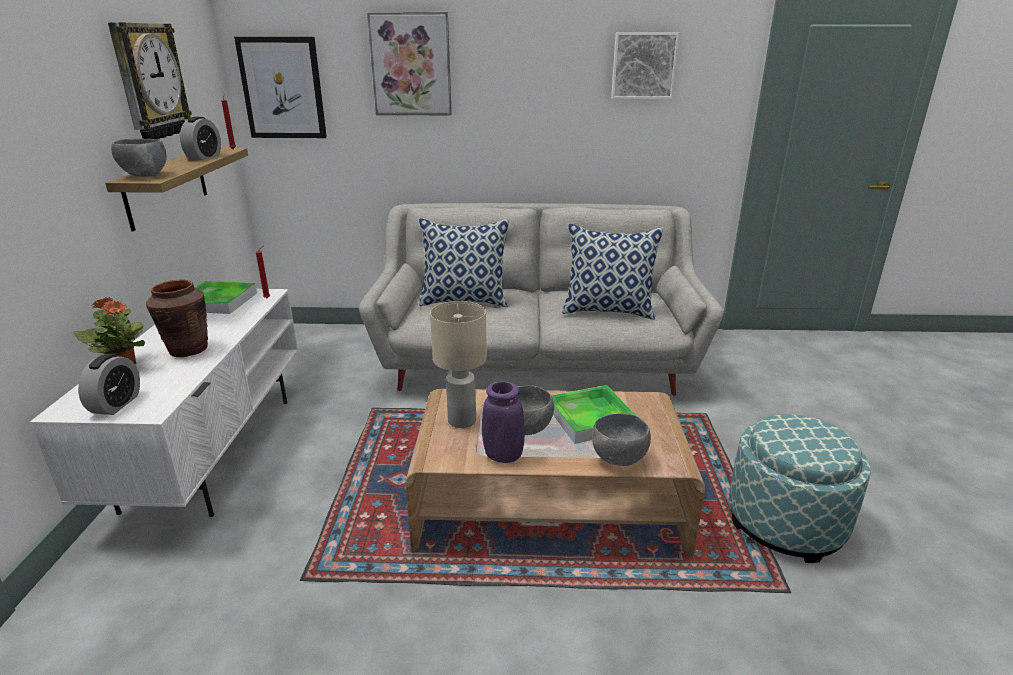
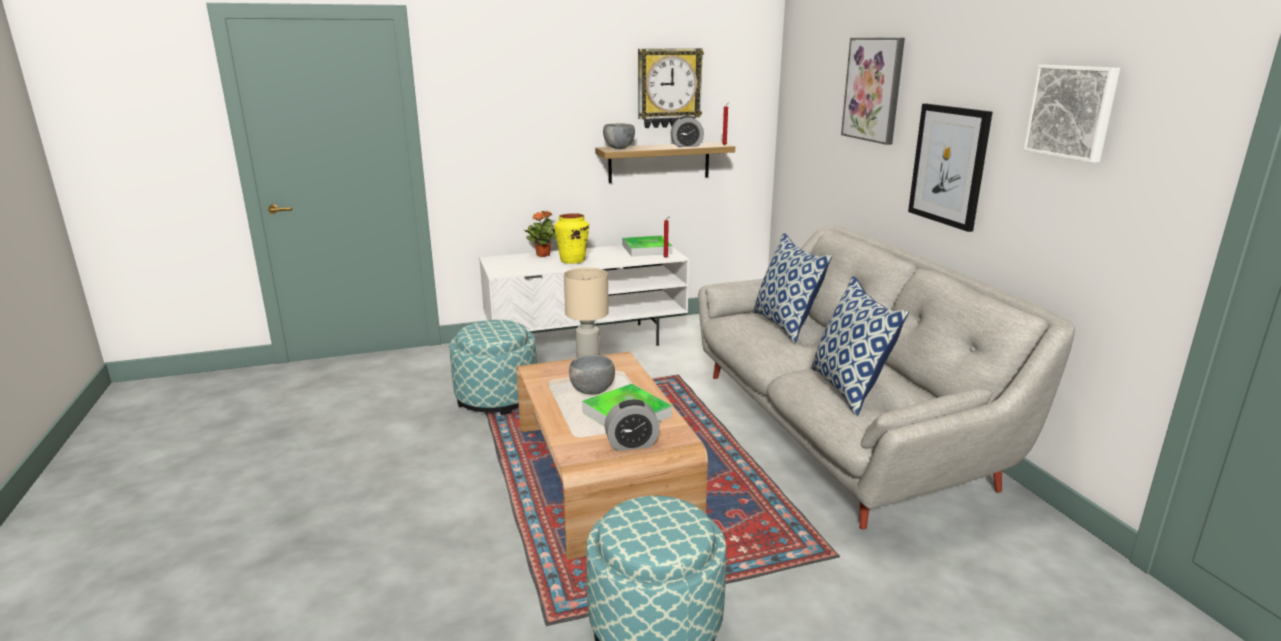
camera: 70 degrees right, 5 degrees down
alarm clock [78,354,140,415] -> alarm clock moved to [605,399,660,451]
brown vase [146,280,208,357] -> yellow vase [554,213,589,264]
picture [234,37,327,138] -> picture moved to [908,104,992,232]
purple vase [482,381,525,463] -> none
grey bowl [592,413,651,466] -> none
none -> ottoman [449,320,537,415]

